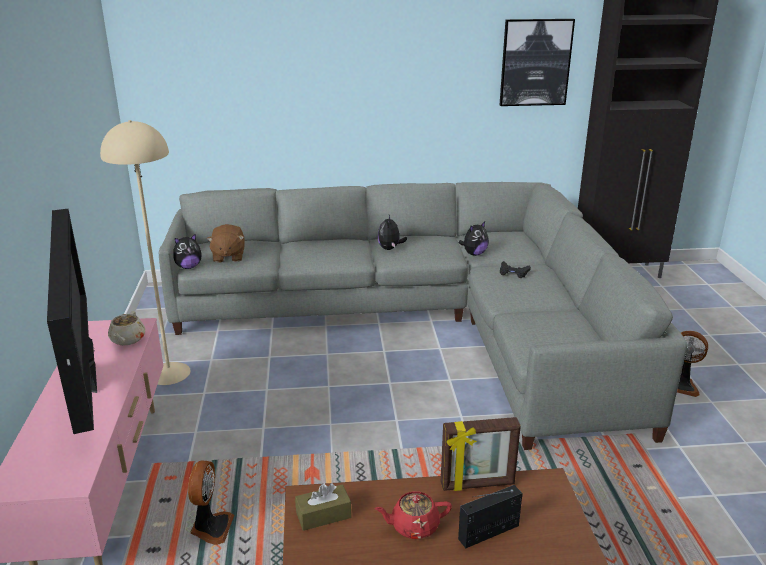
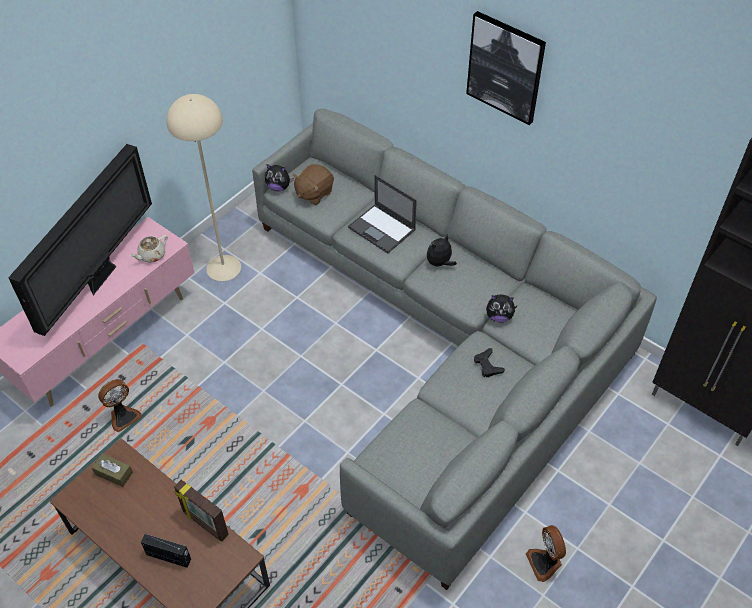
camera: 45 degrees right, 25 degrees up
red teapot [375,491,452,539] -> none
picture [500,19,575,106] -> picture moved to [466,11,546,125]
none -> laptop [348,175,417,253]

